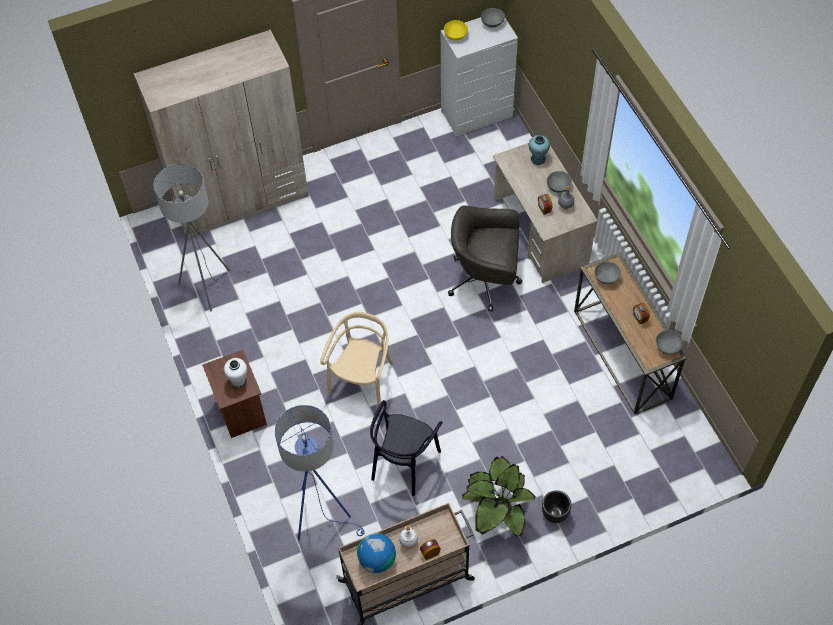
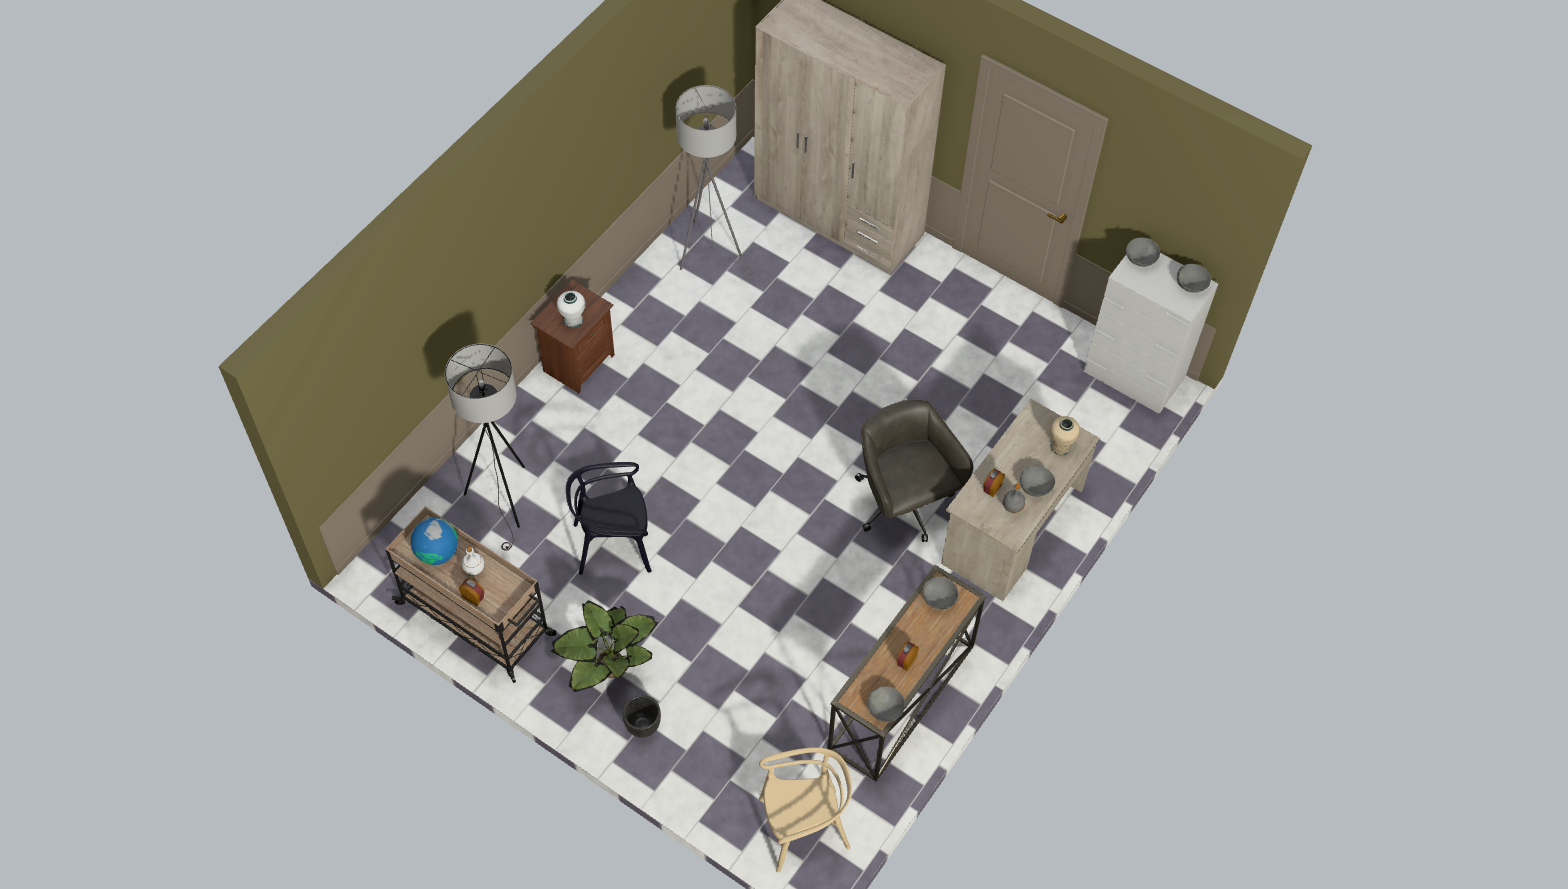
camera: 55 degrees right, 0 degrees up
blue floor lamp [275,405,364,540] -> grey floor lamp [445,344,525,551]
beige chair [320,312,393,407] -> beige chair moved to [759,747,852,873]
yellow bowl [444,20,468,41] -> grey bowl [1126,238,1160,267]
turquoise vase [529,135,550,165] -> beige vase [1050,416,1080,456]

